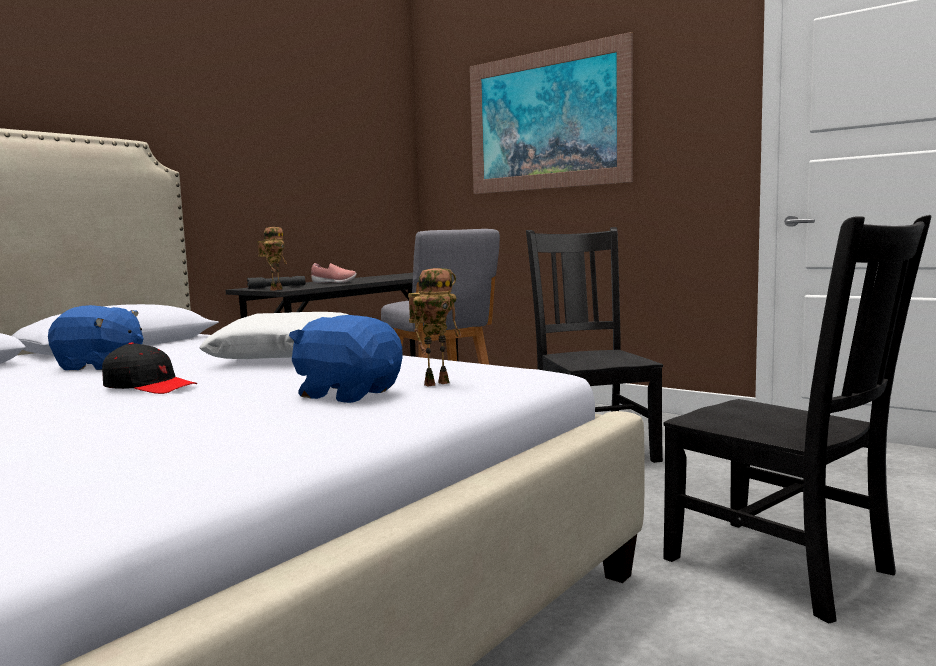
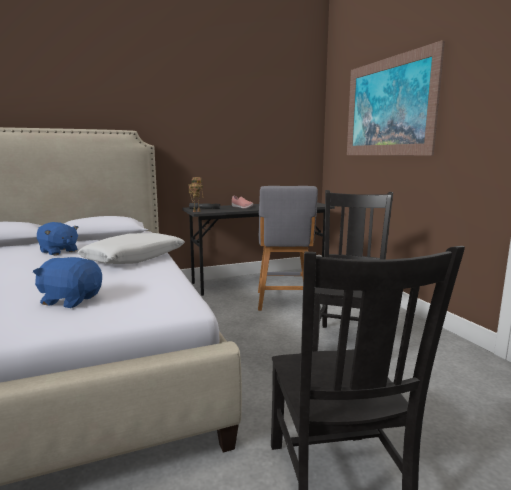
camera: 30 degrees right, 5 degrees up
black cap [102,343,197,394] -> none
blue plush toy [289,315,402,403] -> blue plush toy turned 45 degrees counterclockwise [33,257,102,308]
toy robot [408,268,461,387] -> none

